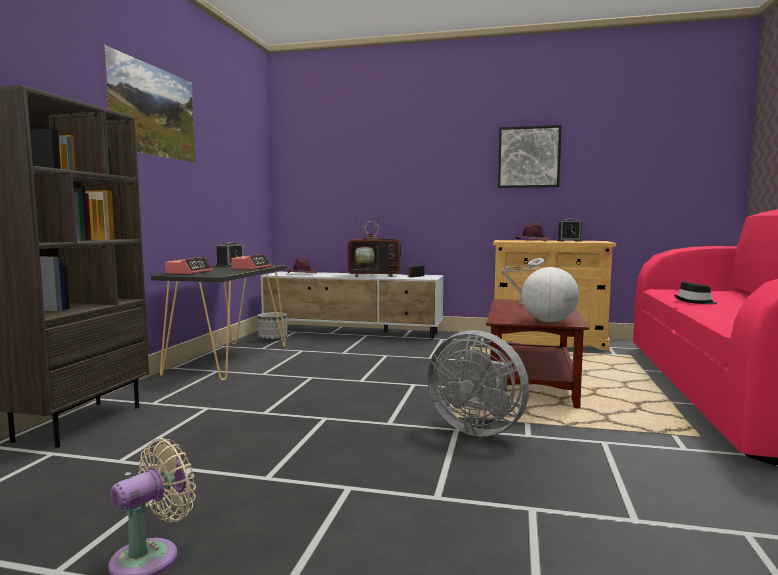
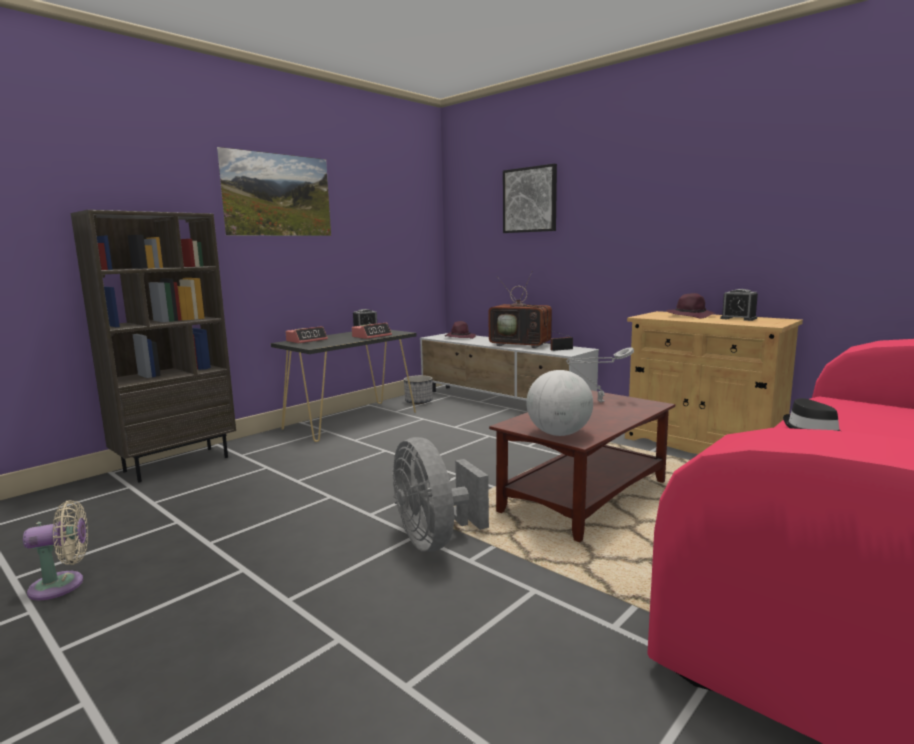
camera: 30 degrees right, 5 degrees up
picture [498,125,562,188] -> picture moved to [503,164,557,233]

